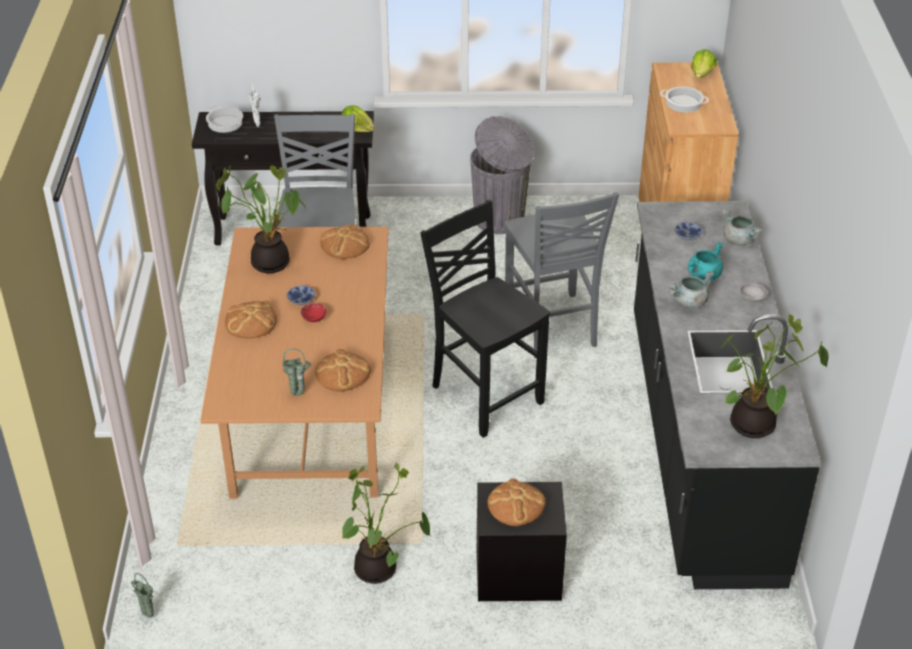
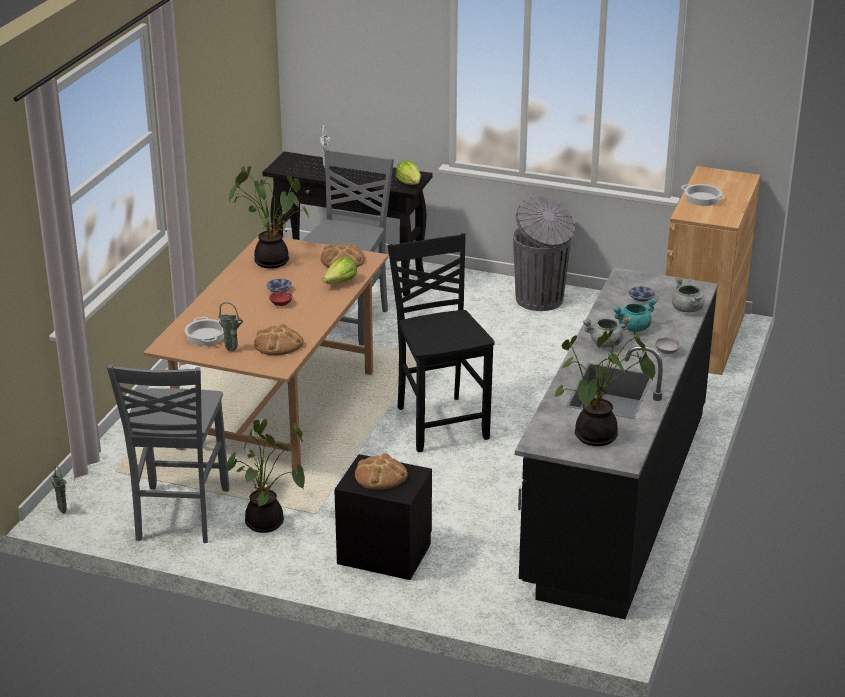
camera: 20 degrees right, 10 degrees down
cooking pot [206,106,243,133] -> cooking pot moved to [185,317,224,346]
bread [225,300,277,338] -> none
grey chair [505,192,619,358] -> grey chair moved to [107,365,229,543]
lettuce [691,49,717,78] -> lettuce moved to [323,257,357,284]

